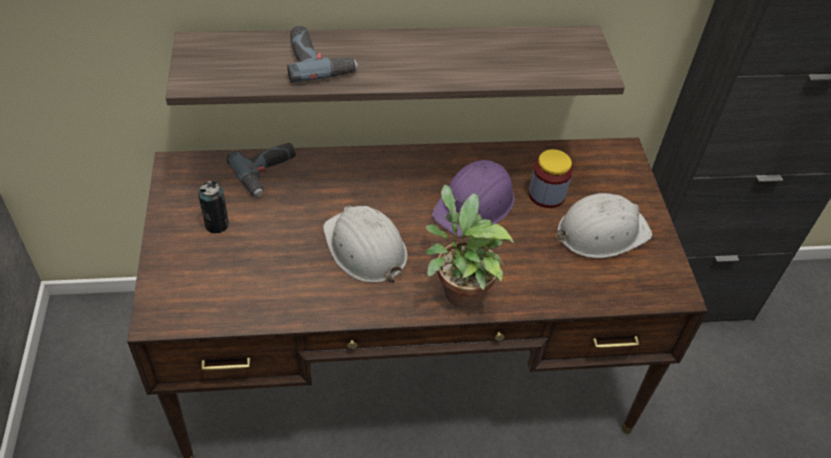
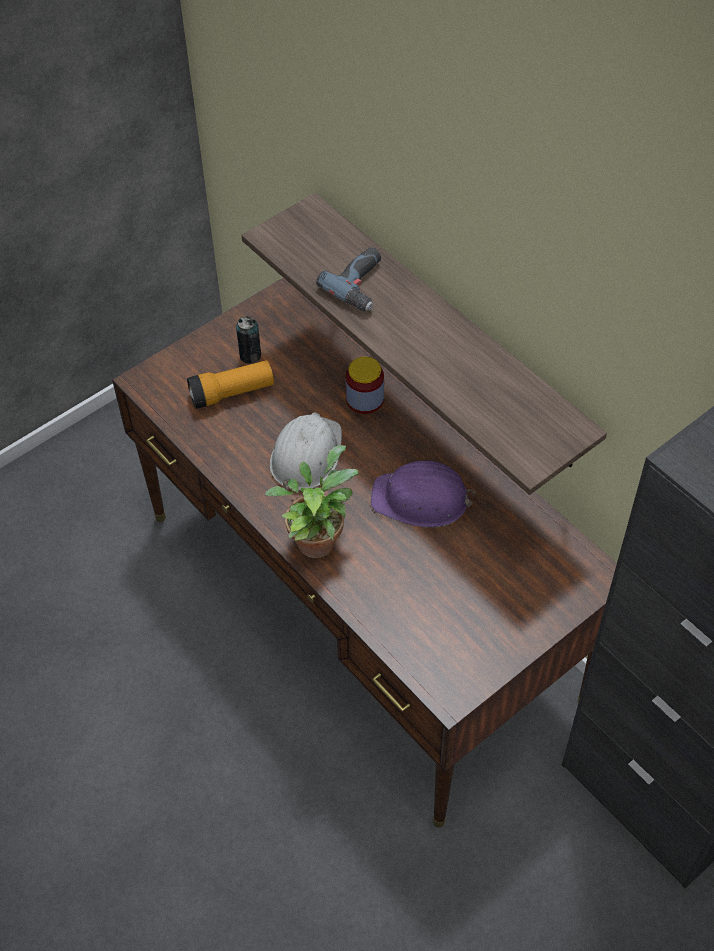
camera: 60 degrees right, 5 degrees up
power drill [226,143,296,197] -> none
jar [528,149,573,208] -> jar moved to [346,357,384,414]
white hard hat [556,193,652,258] -> none
none -> flashlight [187,360,274,409]

